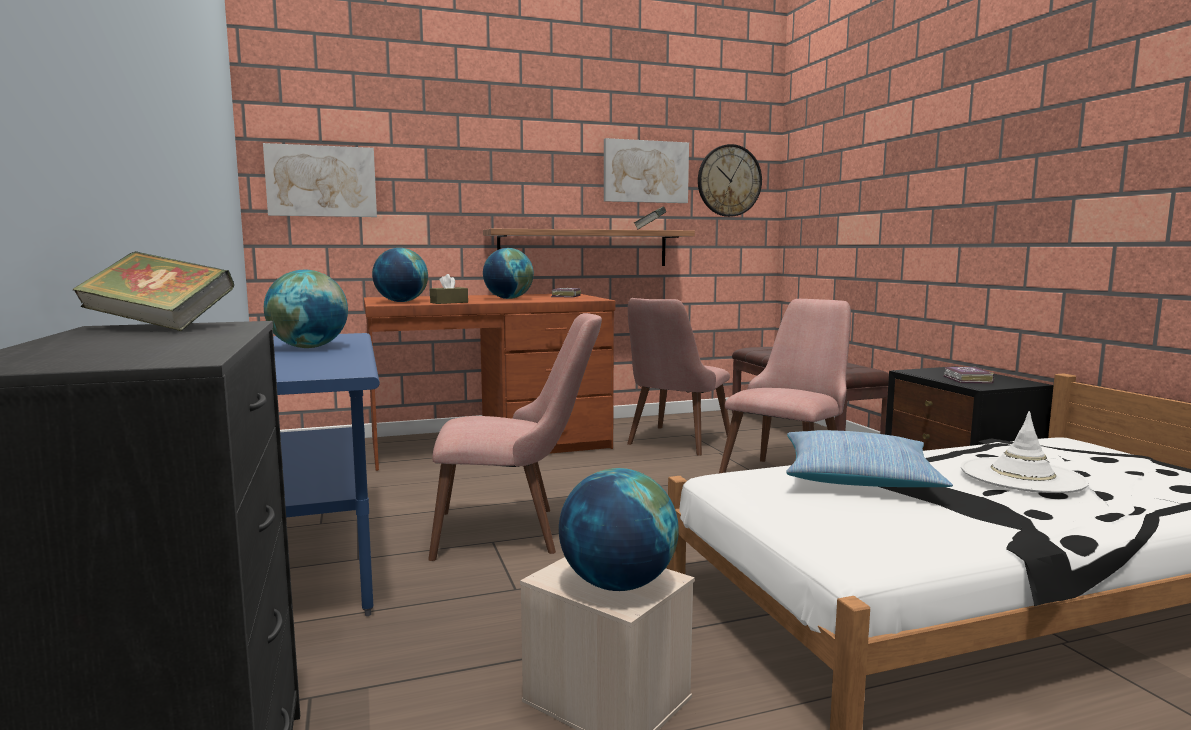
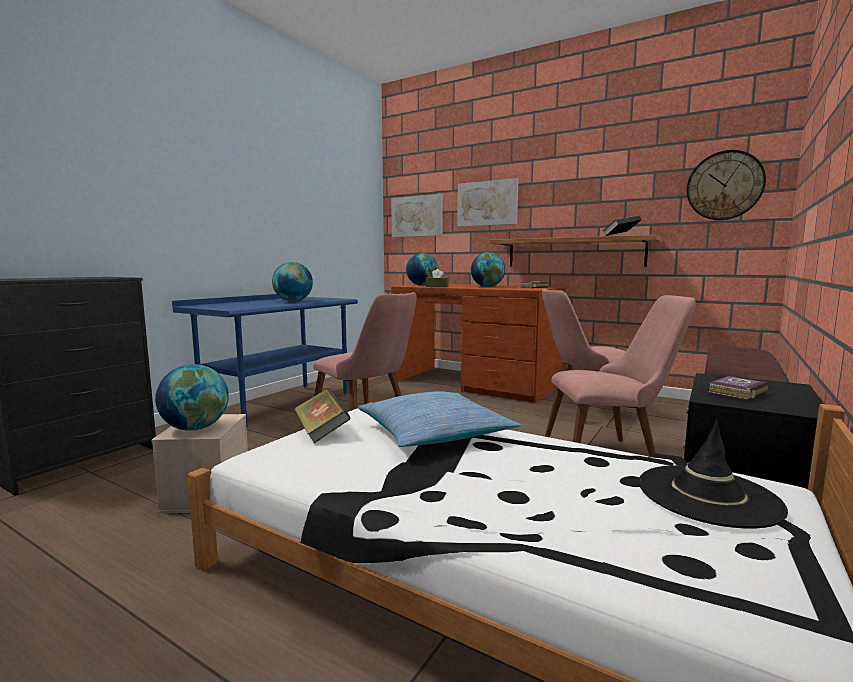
camera: 50 degrees right, 0 degrees up
book [72,251,234,331] -> book moved to [294,388,351,443]
picture [604,138,689,203] -> picture moved to [457,178,518,227]
white hat [961,411,1089,493] -> none
none -> black hat [639,420,788,529]

